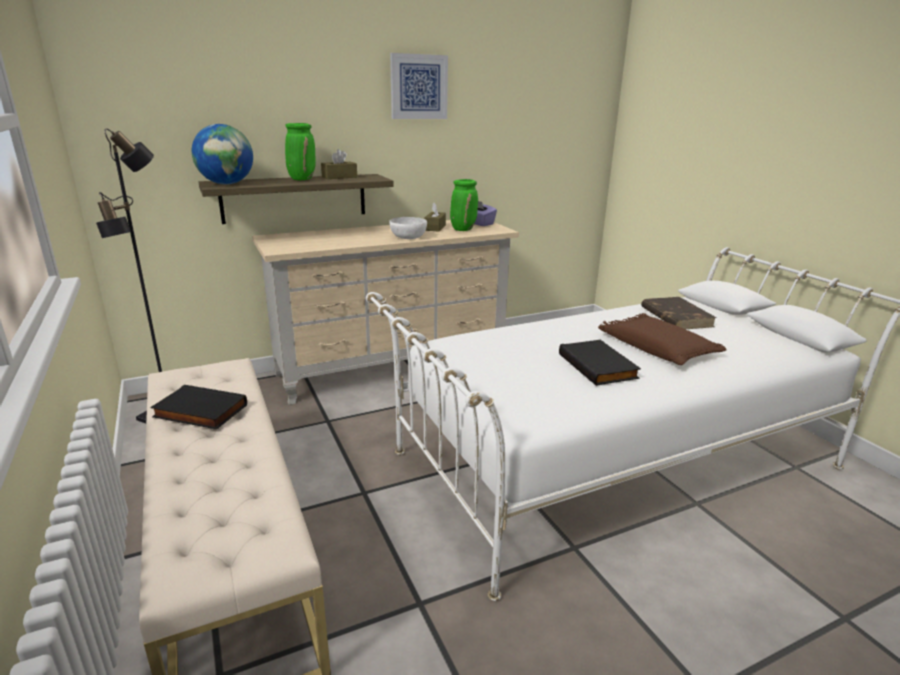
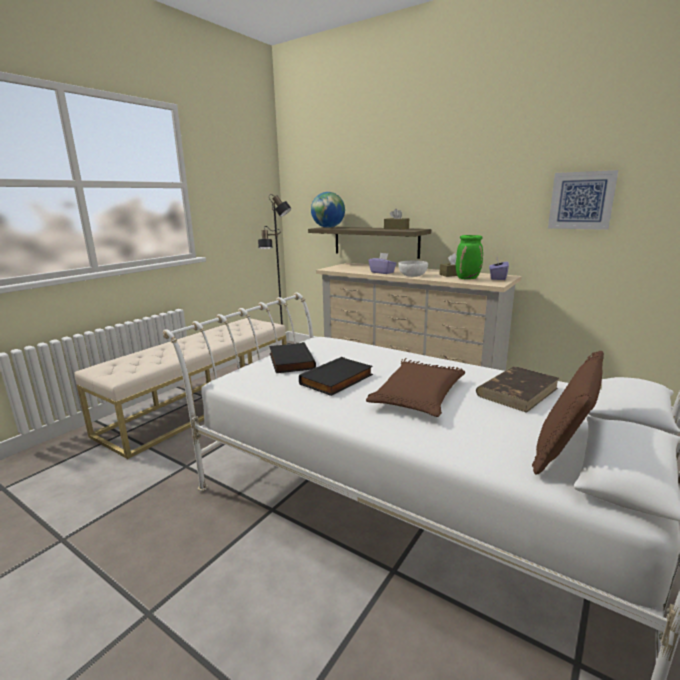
camera: 60 degrees right, 5 degrees down
black book [150,385,247,429] -> black book moved to [269,342,316,373]
green vase [285,123,316,180] -> none
picture [390,53,448,119] -> picture moved to [548,170,618,230]
none -> purple tissue box [369,253,397,274]
none -> brown pillow [532,351,604,475]

